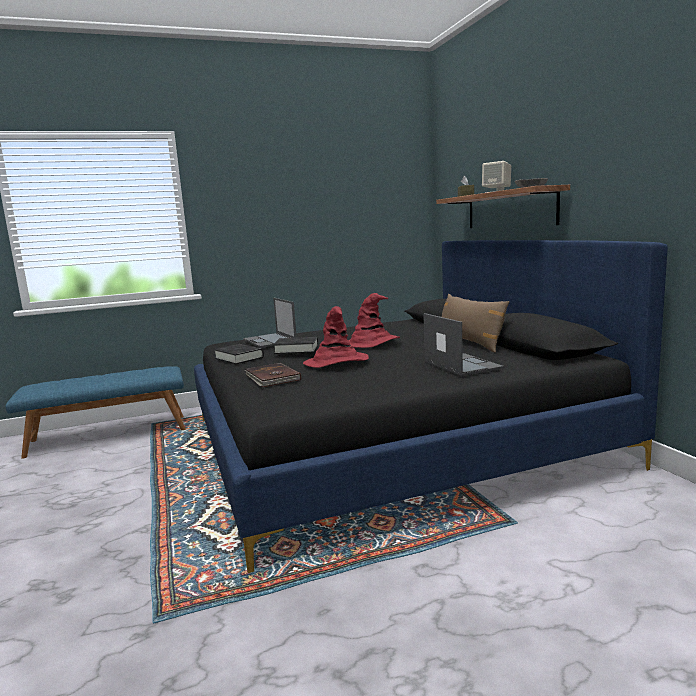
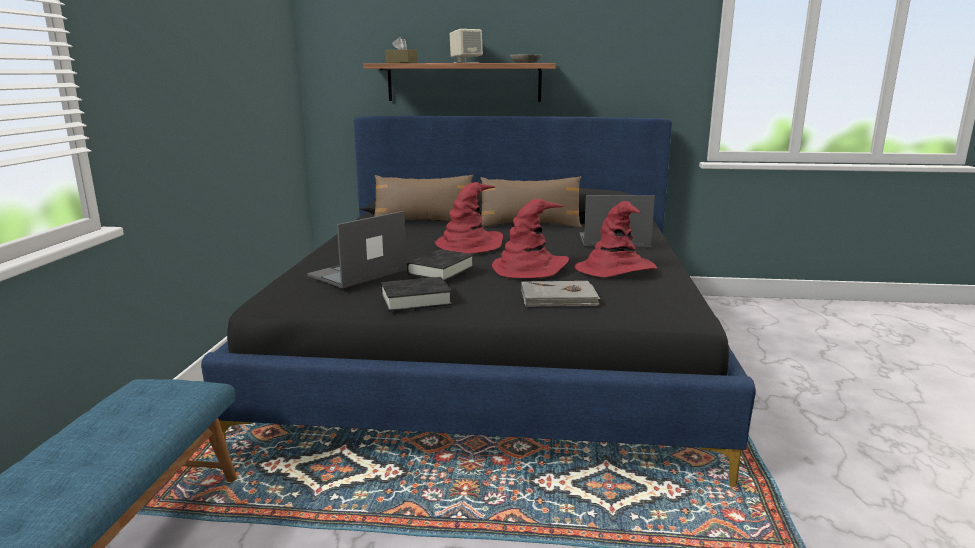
camera: 65 degrees left, 5 degrees up
laptop [243,298,297,348] -> laptop turned 135 degrees clockwise [307,211,407,288]
brown book [245,363,301,387] -> grey book [521,281,600,307]
none -> brown pillow [374,175,473,221]
none -> red hat [574,201,657,277]

